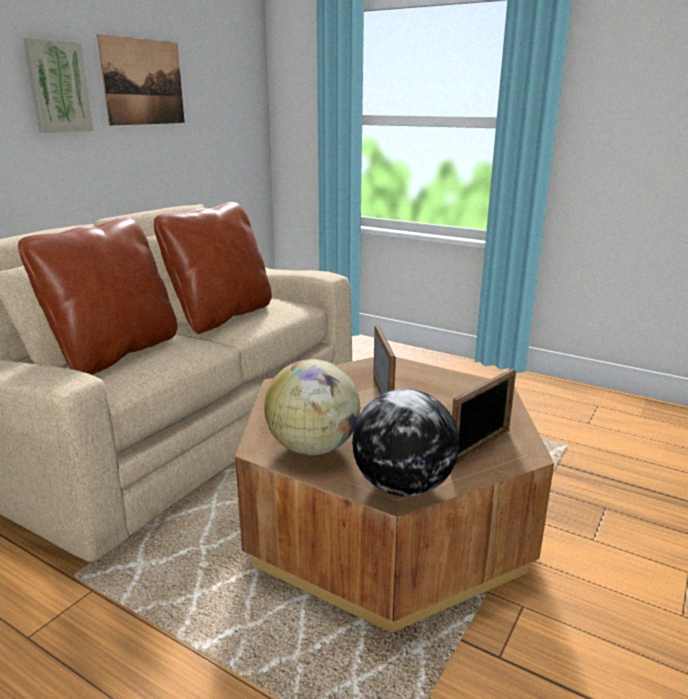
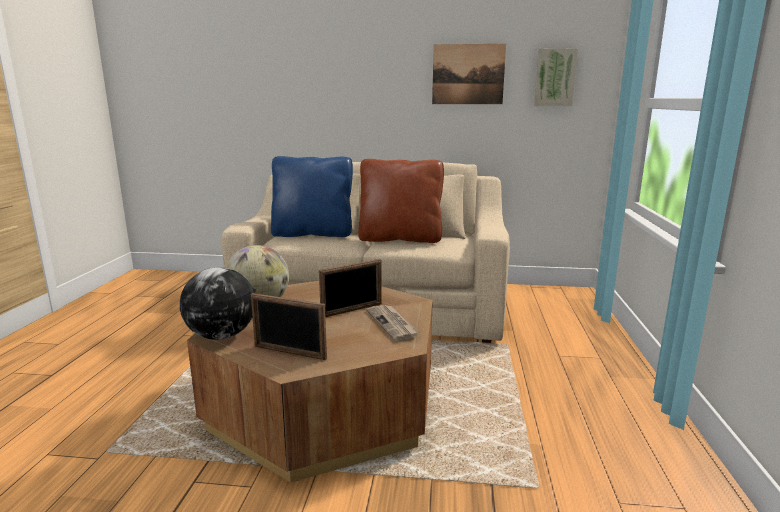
camera: 65 degrees right, 5 degrees down
brown pillow [18,218,177,375] -> blue pillow [271,156,353,237]
picture [23,38,94,133] -> picture moved to [534,48,578,106]
none -> newspaper [366,305,419,341]

